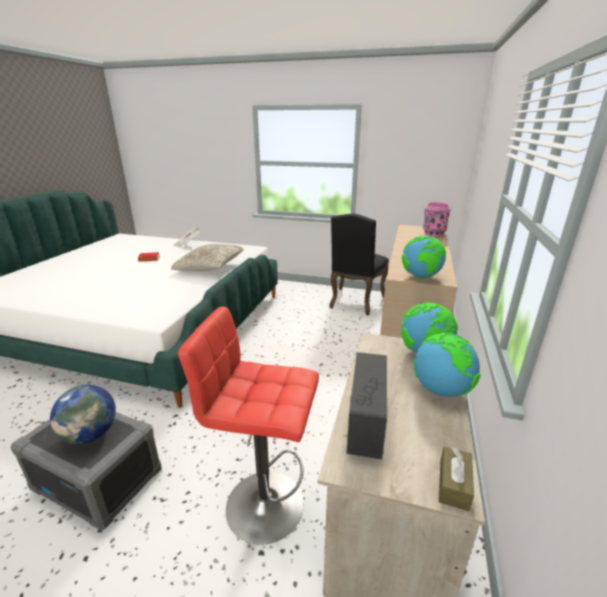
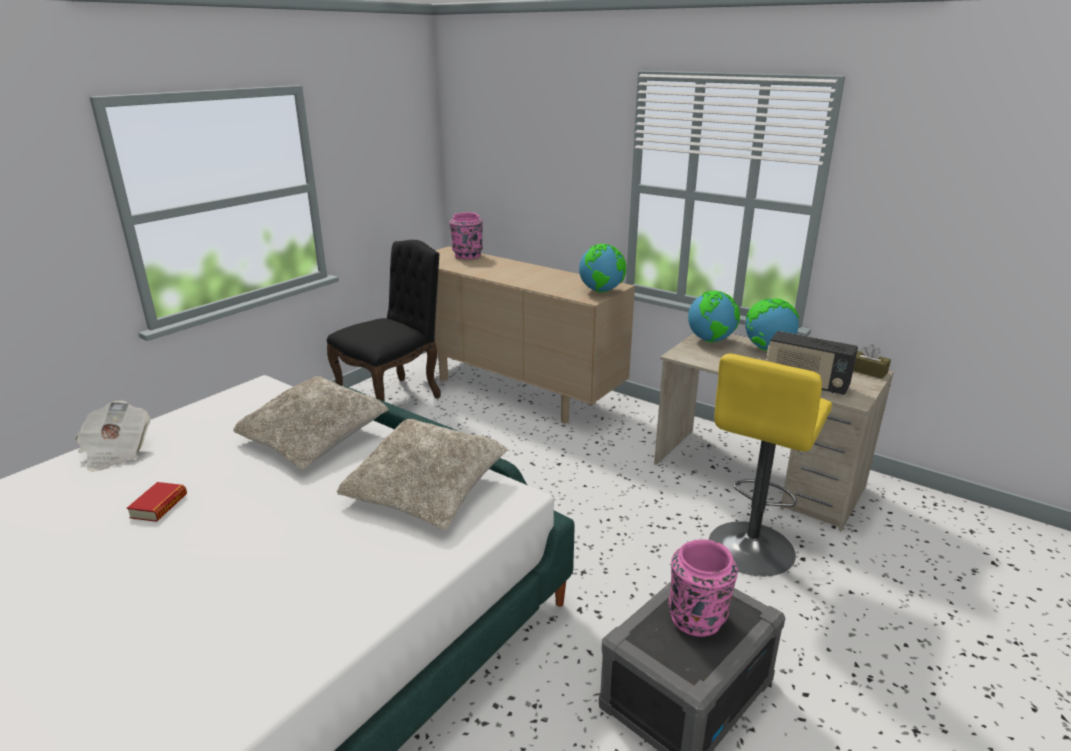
camera: 70 degrees left, 0 degrees up
globe [50,385,116,444] -> pink vase [668,539,738,637]
red stool [178,307,319,545] -> yellow stool [709,354,832,576]
black chair [329,214,389,316] -> black chair turned 90 degrees counterclockwise [327,240,441,402]
none -> beige pillow [336,419,507,530]

